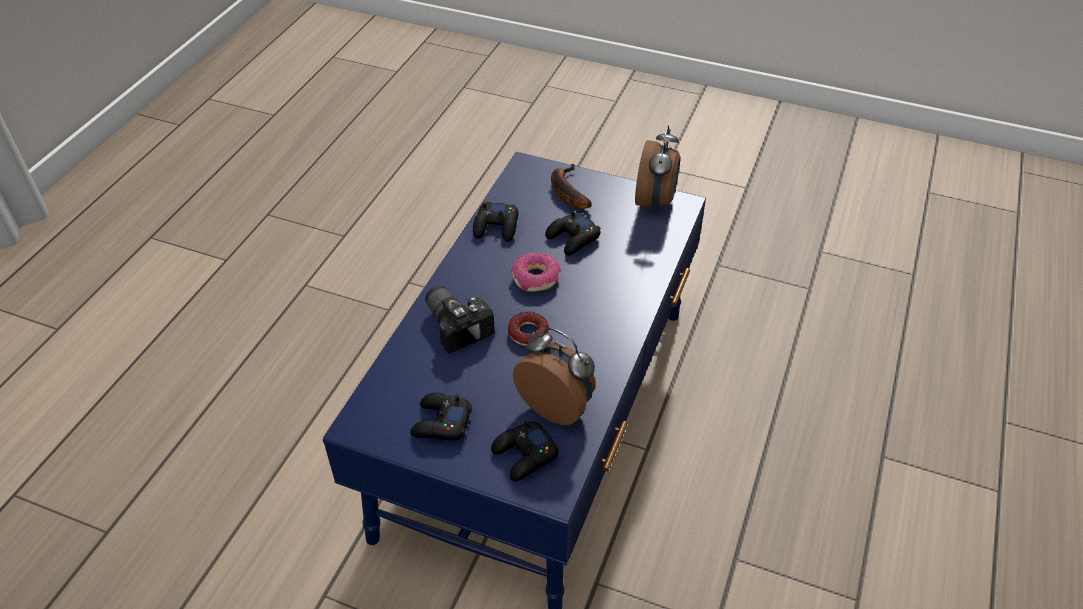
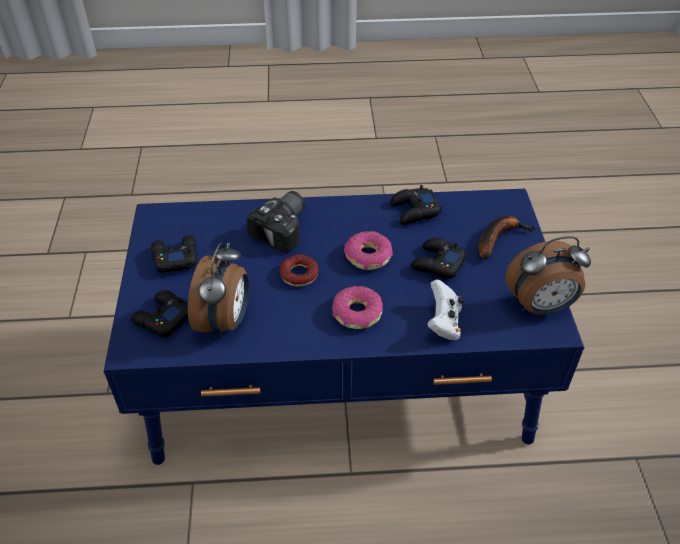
camera: 65 degrees right, 0 degrees up
none -> donut [333,286,383,329]
none -> white game controller [427,279,464,340]

